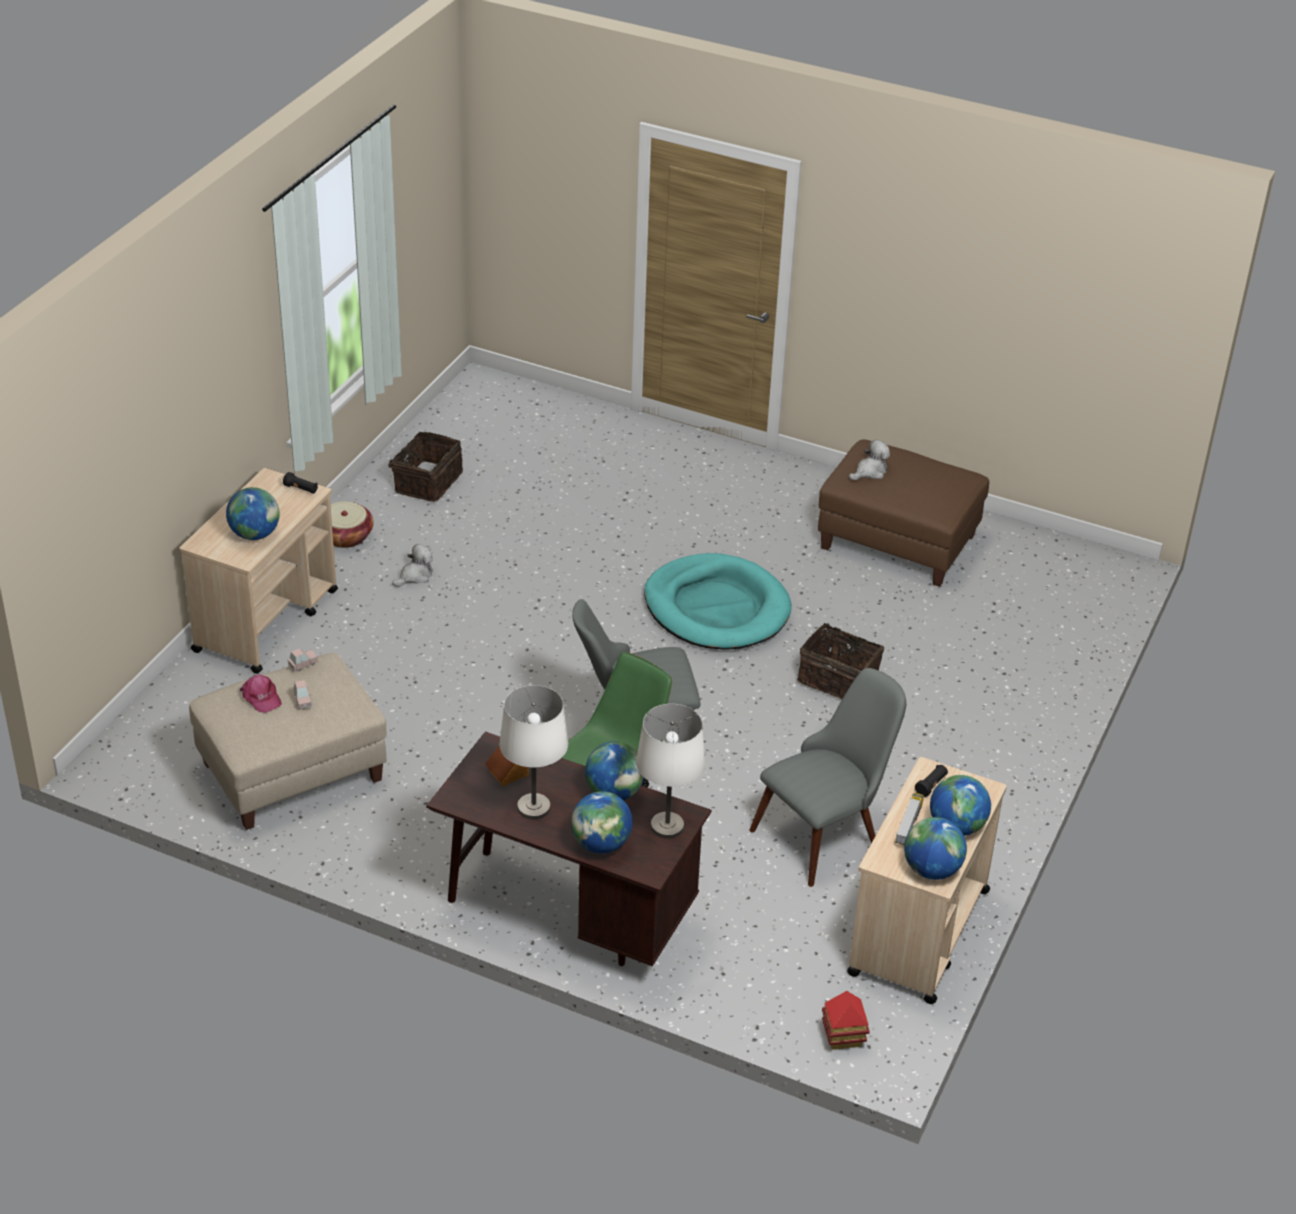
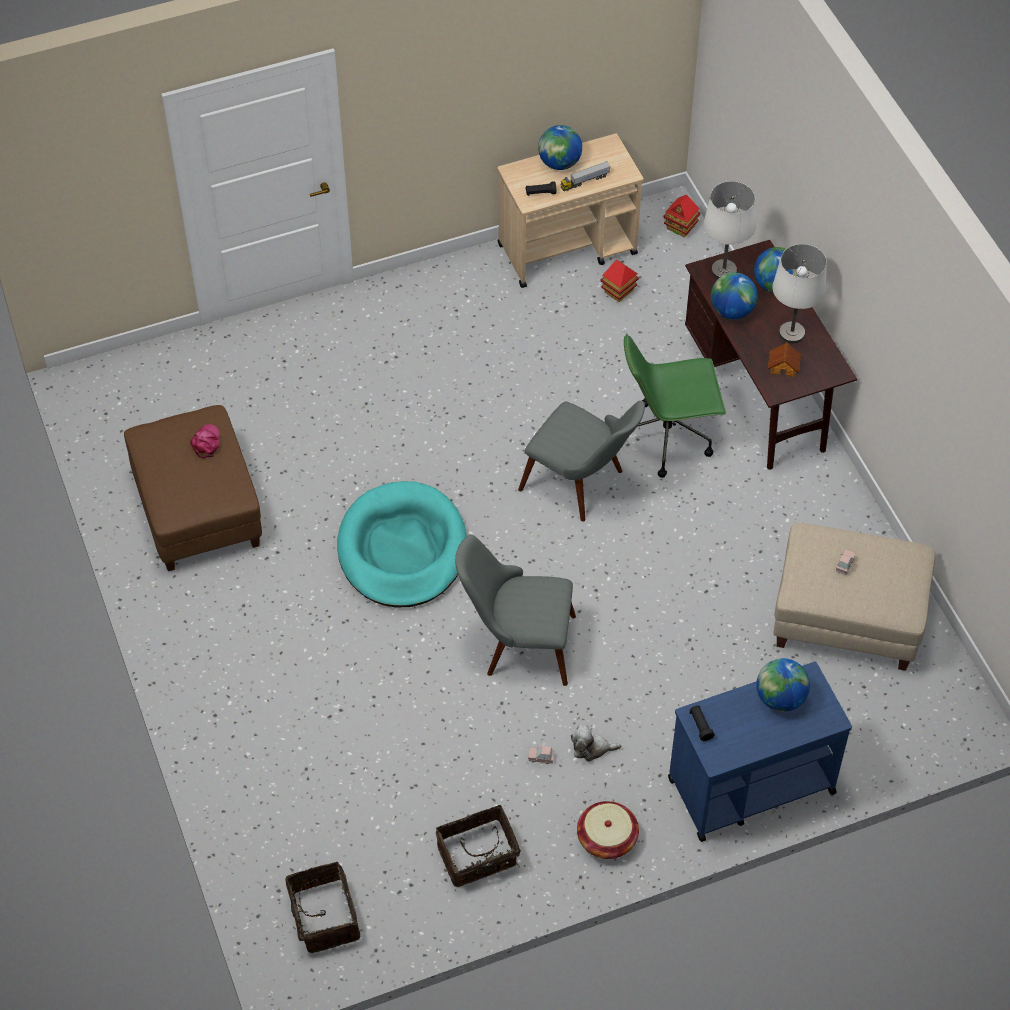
camera: 135 degrees left, 15 degrees up
beige cart [179,468,338,674] -> blue cart [668,662,852,842]
pink cap [240,674,282,712] -> pink cap moved to [190,424,220,459]
pink toy car [287,648,318,671] -> pink toy car moved to [528,746,555,764]
grey chair [749,668,906,887] -> grey chair moved to [455,535,576,686]
basket [797,619,884,699] -> basket moved to [286,862,361,953]
plush toy [849,440,890,480] -> none
globe [904,817,967,880] -> none
none -> toy house [600,260,639,302]

